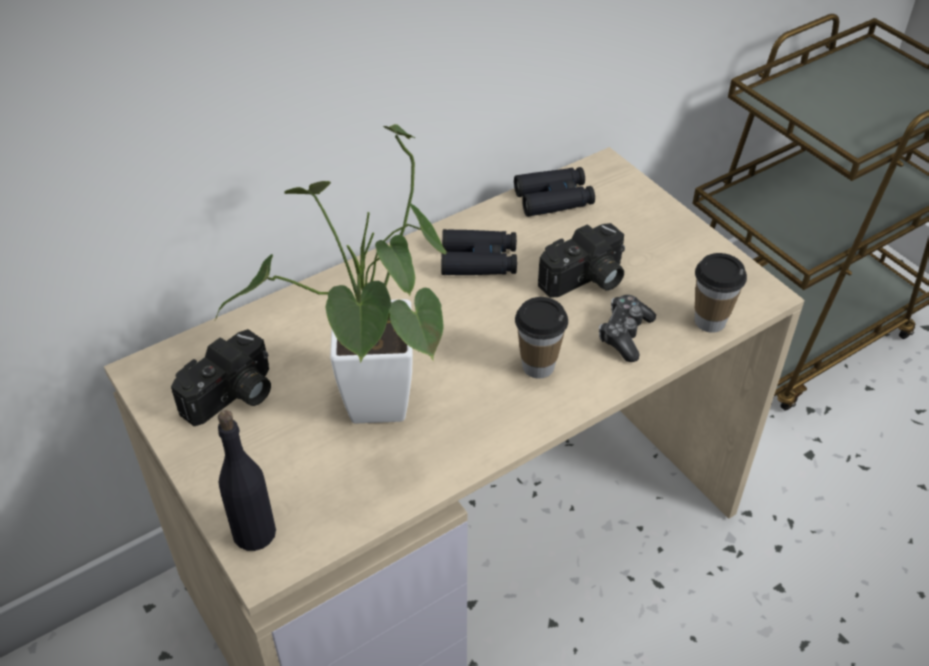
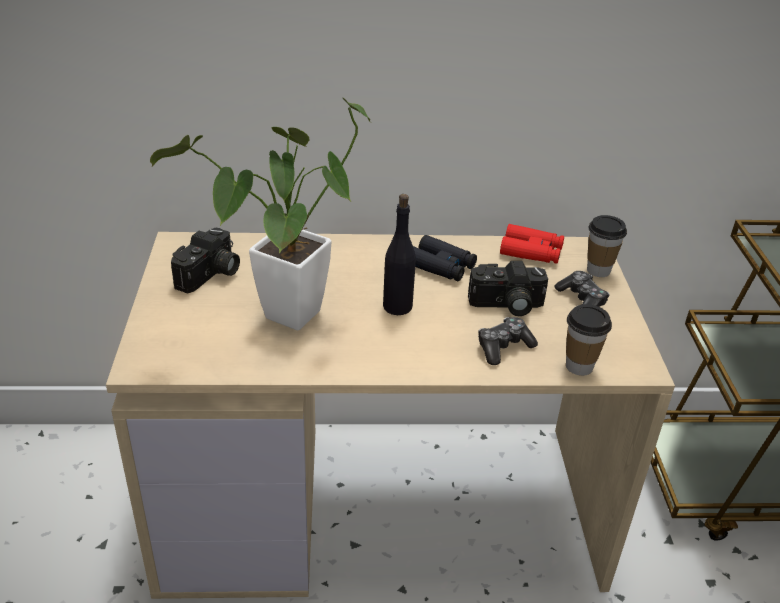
camera: 30 degrees right, 10 degrees down
camera [171,329,271,426] -> camera turned 45 degrees counterclockwise [171,228,240,294]
black bottle [218,410,276,551] -> black bottle moved to [383,194,416,315]
black binoculars [514,167,595,217] -> red binoculars [500,224,564,264]
cup [515,297,568,379] -> cup moved to [587,215,627,277]
none -> game controller [554,271,610,307]

